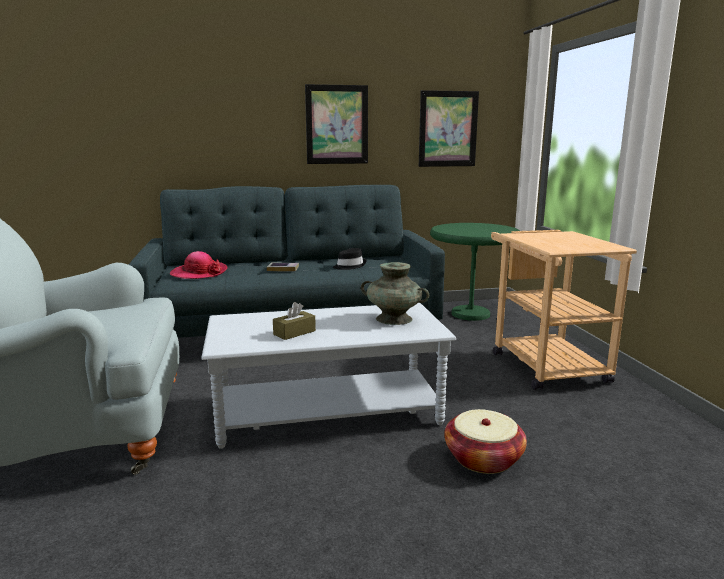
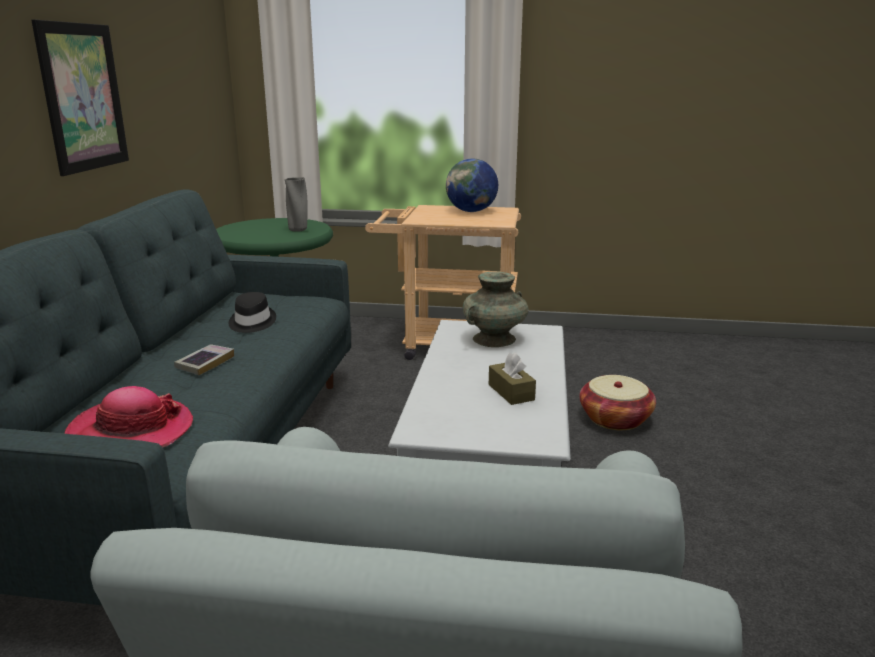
camera: 70 degrees left, 5 degrees up
picture [419,90,479,167] -> none
none -> grey vase [285,177,308,231]
none -> globe [446,159,498,212]

